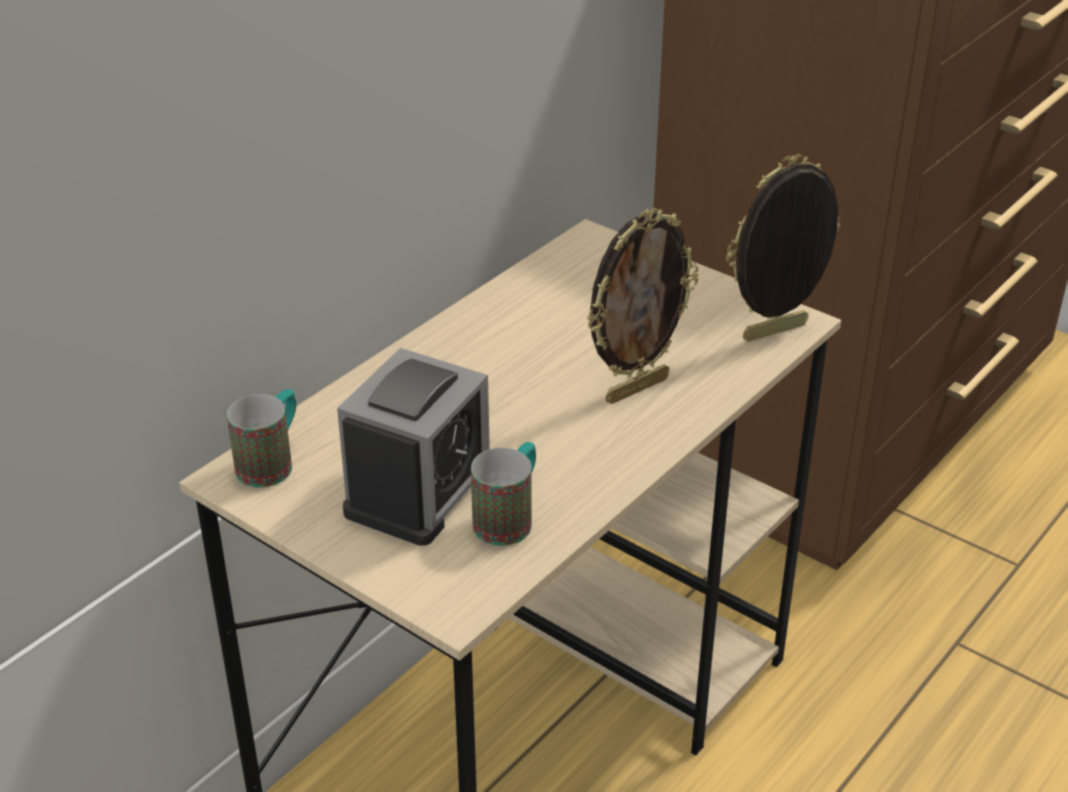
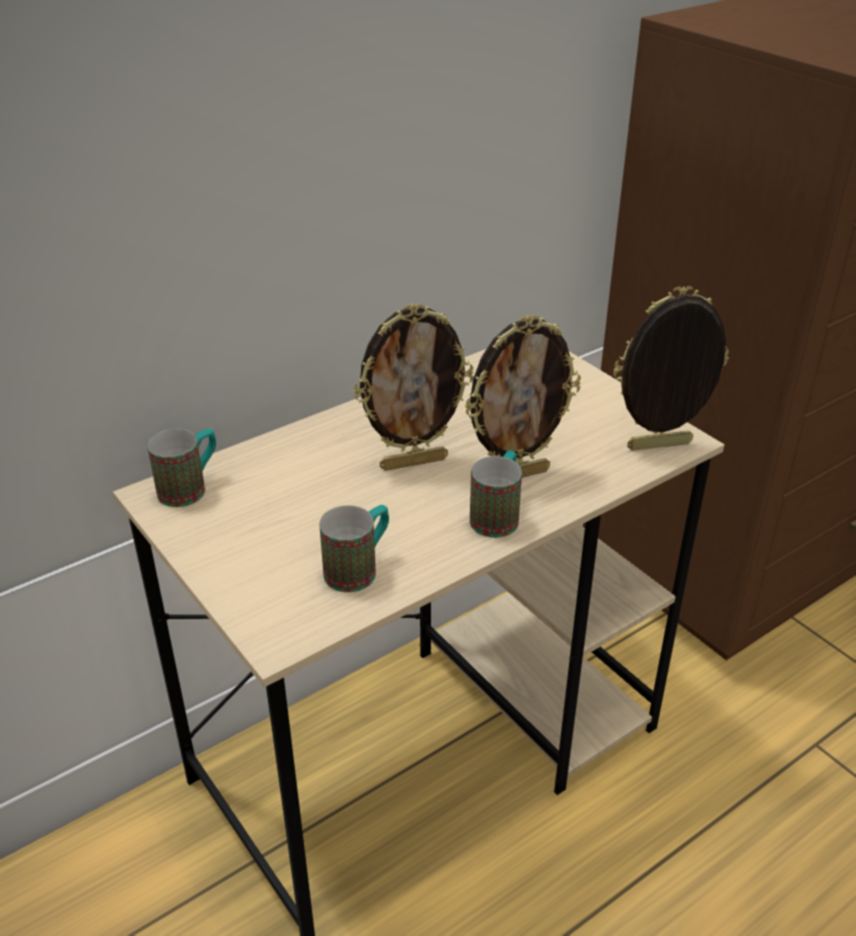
camera: 15 degrees right, 0 degrees up
alarm clock [337,348,490,546] -> none
none -> picture frame [353,303,473,471]
none -> mug [470,451,522,538]

